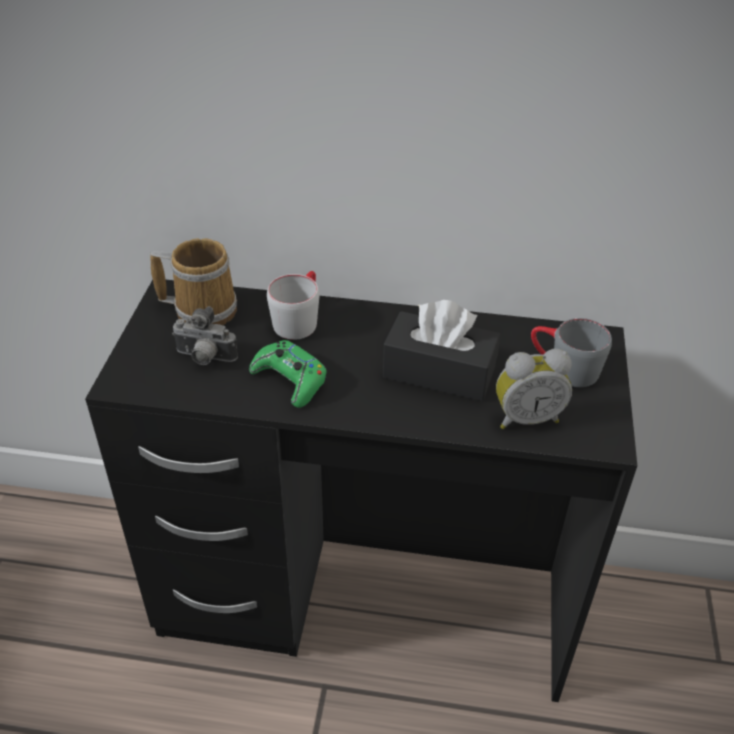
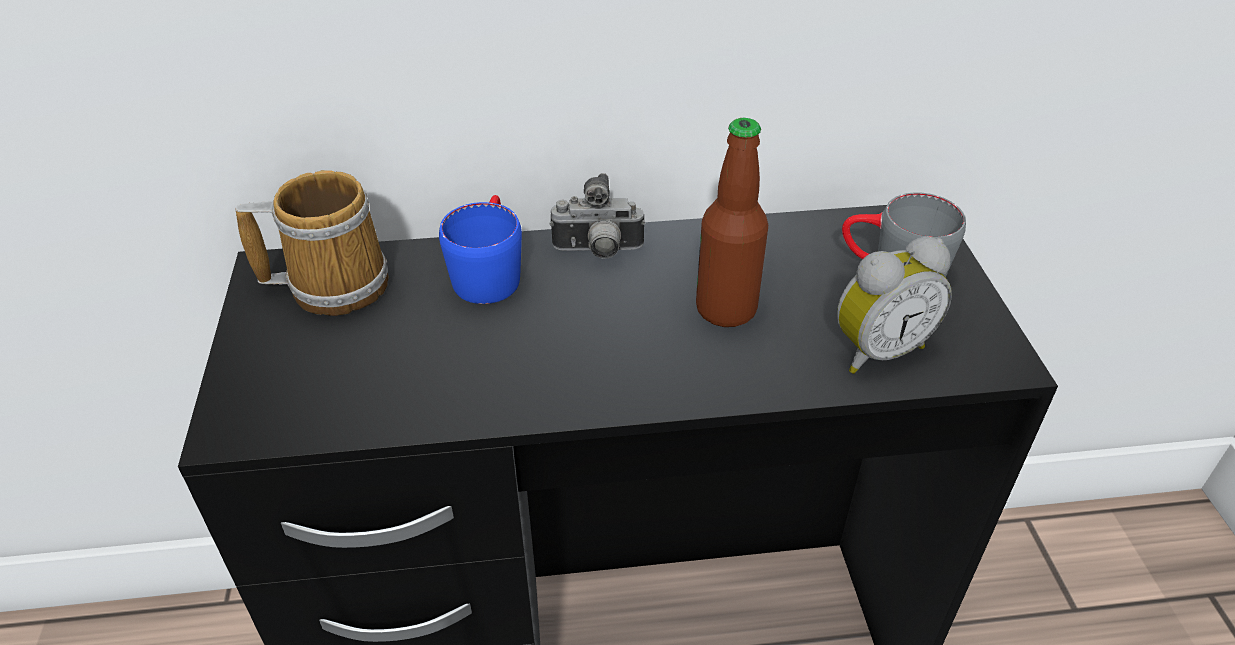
camera: 15 degrees left, 0 degrees up
camera [172,306,238,365] -> camera moved to [550,173,645,259]
green game controller [249,340,327,408] -> none
grey mug [267,271,319,340] -> blue mug [439,195,522,304]
black tissue box [383,300,500,401] -> bottle [696,117,768,327]

